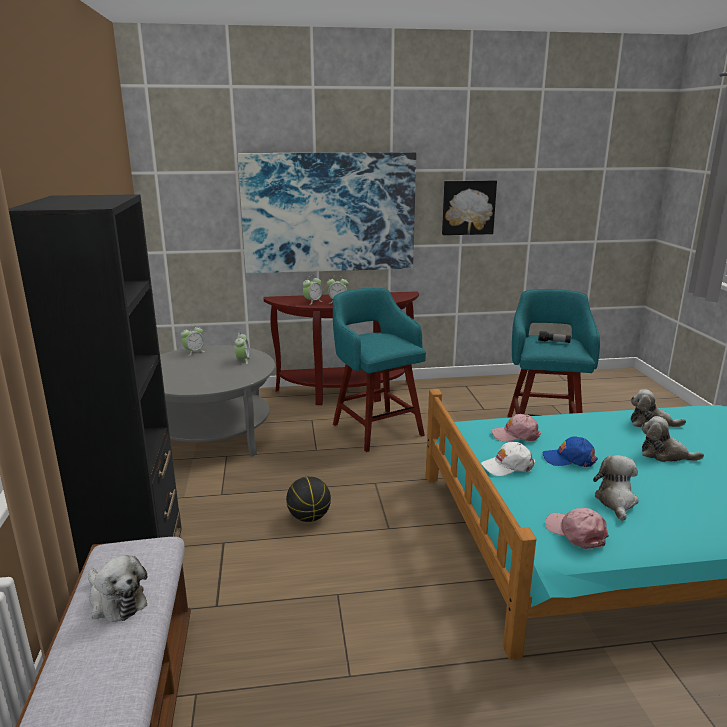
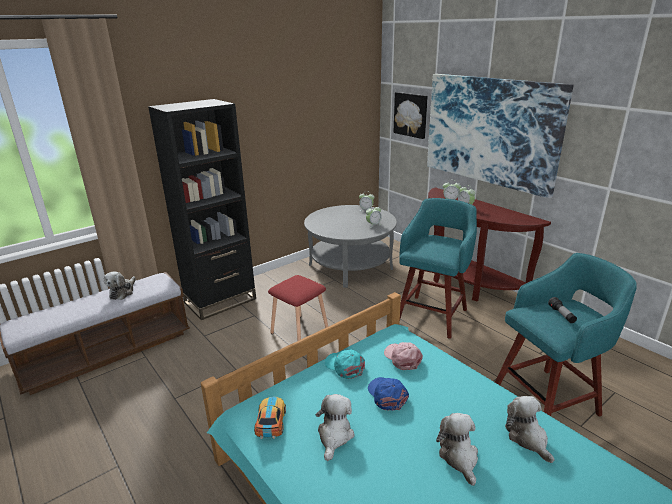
camera: 60 degrees right, 5 degrees up
basketball [286,476,331,522] -> red stool [268,275,328,341]
picture [442,180,497,235] -> picture moved to [394,92,428,139]
white cap [481,442,536,476] -> turquoise cap [325,350,365,379]
pink cap [545,508,609,549] -> toy car [254,396,286,439]
plush toy [593,455,639,521] -> plush toy turned 60 degrees counterclockwise [315,394,354,461]

